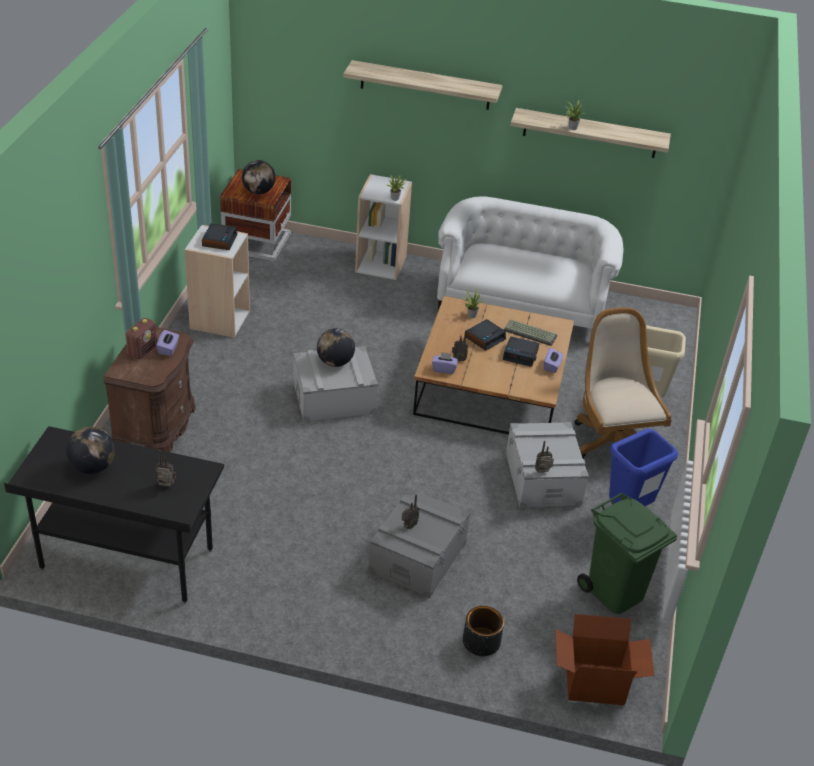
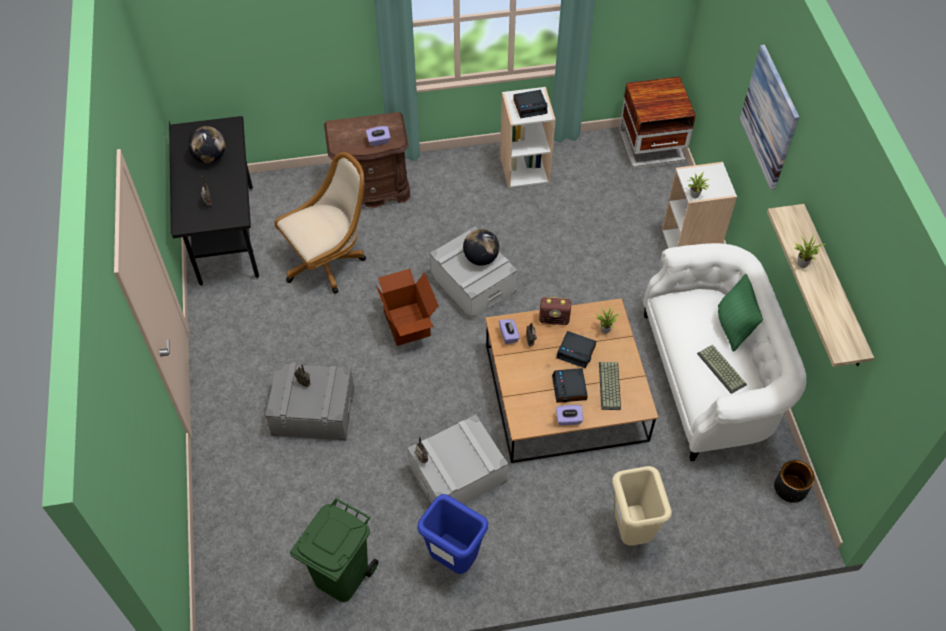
camera: 70 degrees right, 15 degrees up
radio [126,318,157,360] -> radio moved to [539,297,571,325]
globe [242,160,276,194] -> none
shelf [343,60,502,110] -> picture [740,44,799,190]
black planter [463,606,504,656] -> black planter moved to [774,460,815,503]
cardboard box [555,614,655,705] -> cardboard box moved to [376,269,439,346]
office chair [574,307,671,458] -> office chair moved to [275,152,366,294]
none -> keyboard [697,345,747,394]
none -> green pillow [718,274,763,351]

